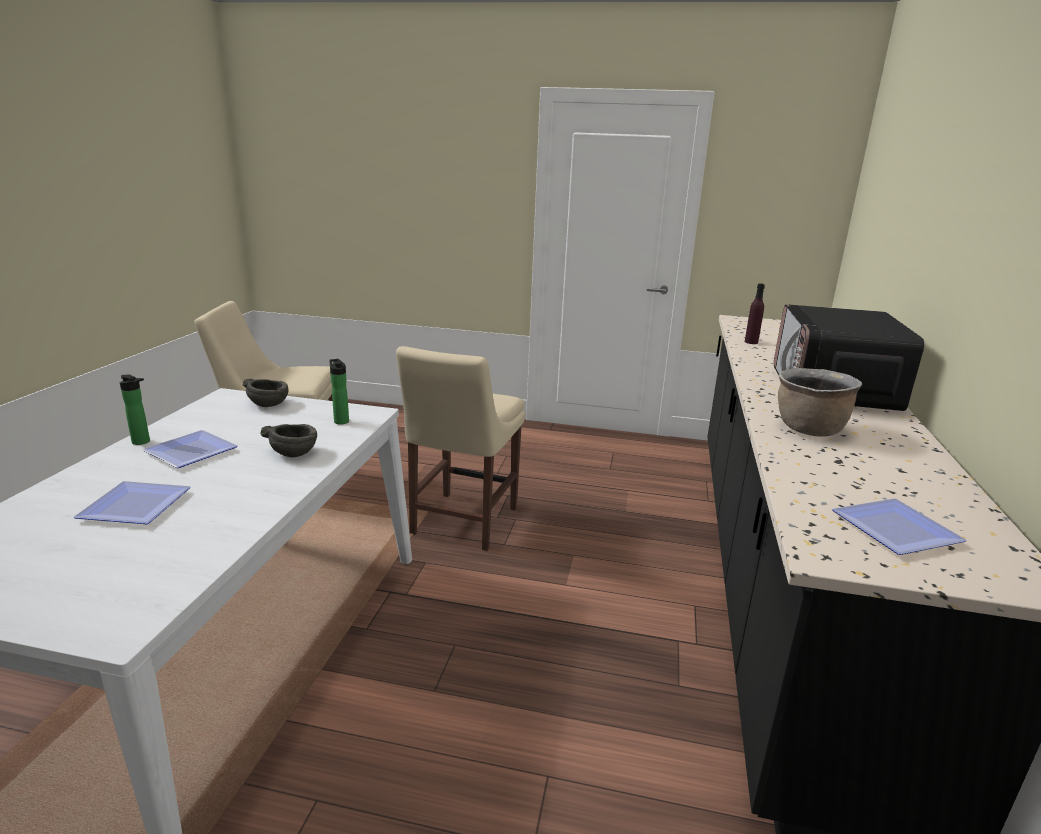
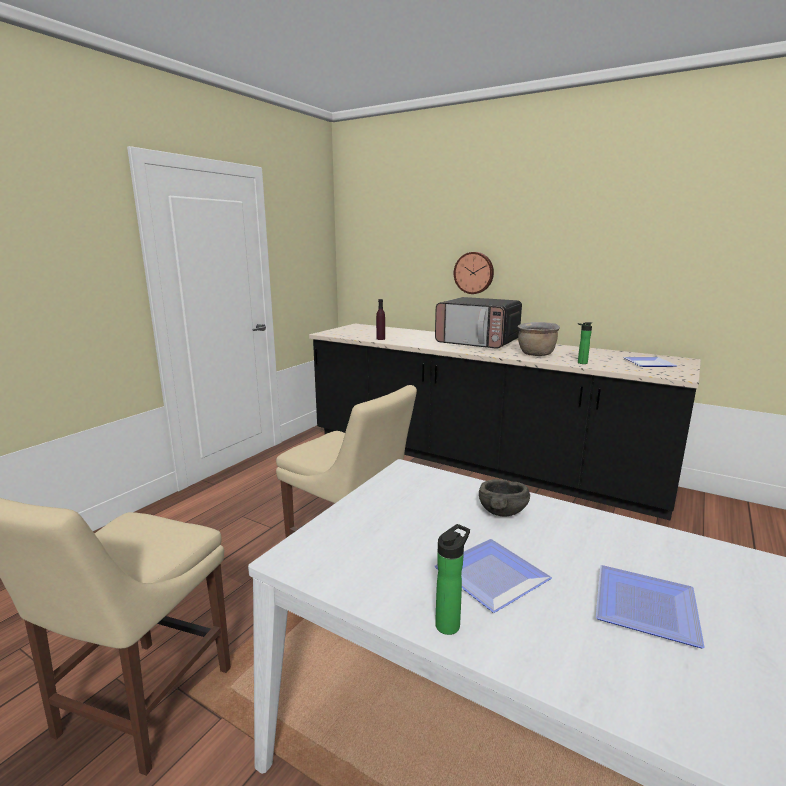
camera: 70 degrees left, 5 degrees down
grey bowl [243,379,289,407] -> none
bottle [329,359,349,424] -> bottle moved to [578,322,592,364]
none -> wall clock [454,252,494,294]

